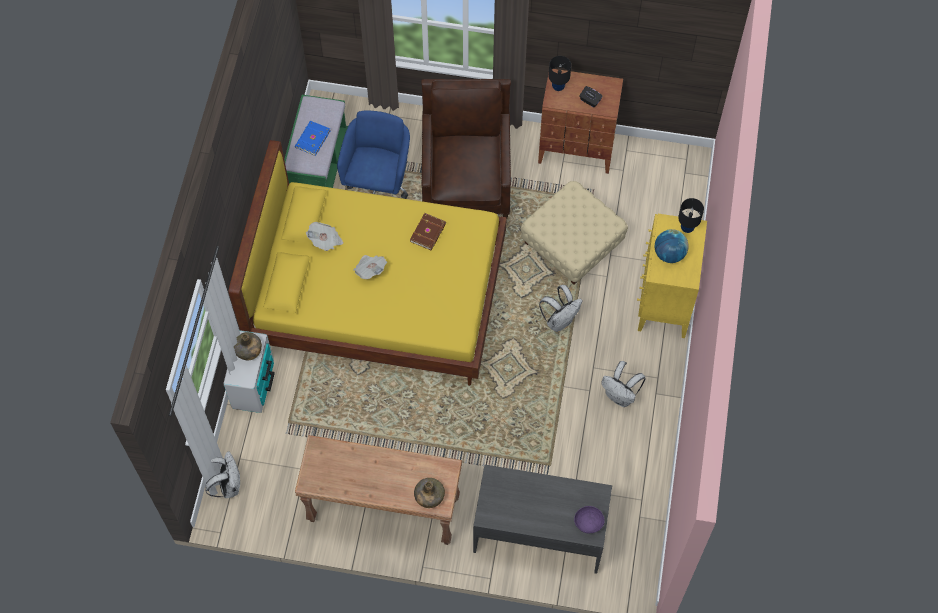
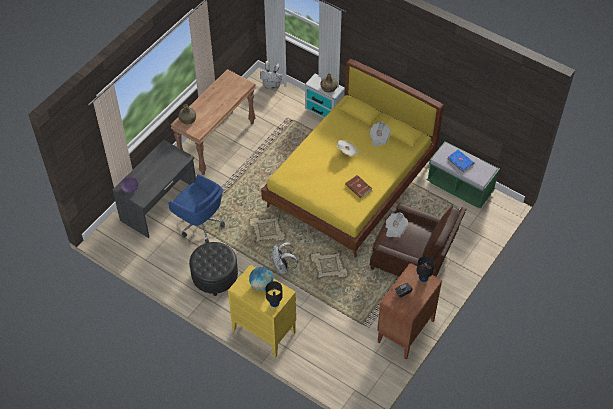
camera: 115 degrees right, 10 degrees down
blue office chair [337,110,410,199] -> blue office chair moved to [169,174,225,243]
beige ottoman [521,181,628,285] -> none
white backpack [601,361,646,407] -> black ottoman [189,242,238,296]
none -> newspaper [385,212,408,237]

